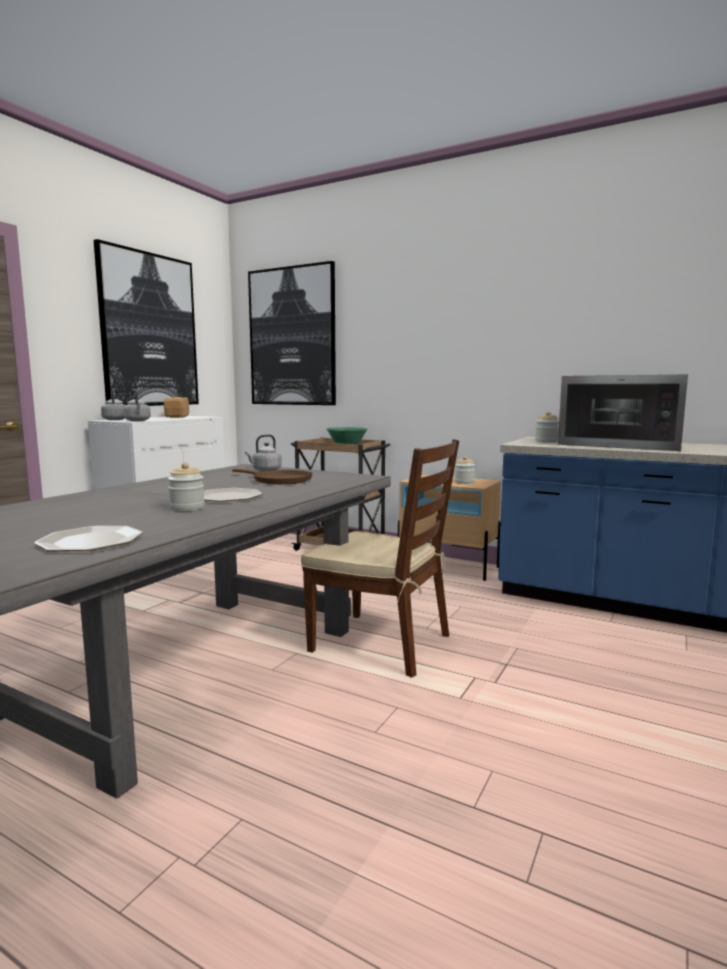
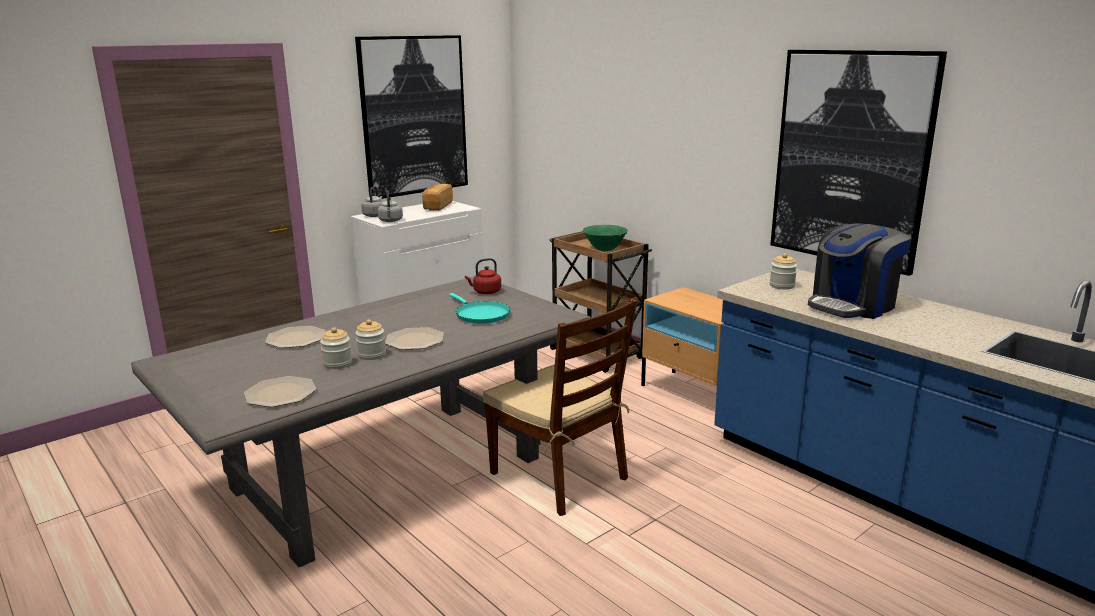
camera: 20 degrees right, 10 degrees up
brown frying pan [232,469,312,484] -> turquoise frying pan [449,293,510,324]
grey kettle [245,434,282,471] -> red kettle [465,258,501,294]
picture [248,261,336,405] -> picture moved to [770,50,947,276]
jar [455,456,475,484] -> jar moved to [320,327,352,369]
microwave [558,375,688,451] -> coffee machine [808,224,911,319]
none -> plate [265,326,326,348]

